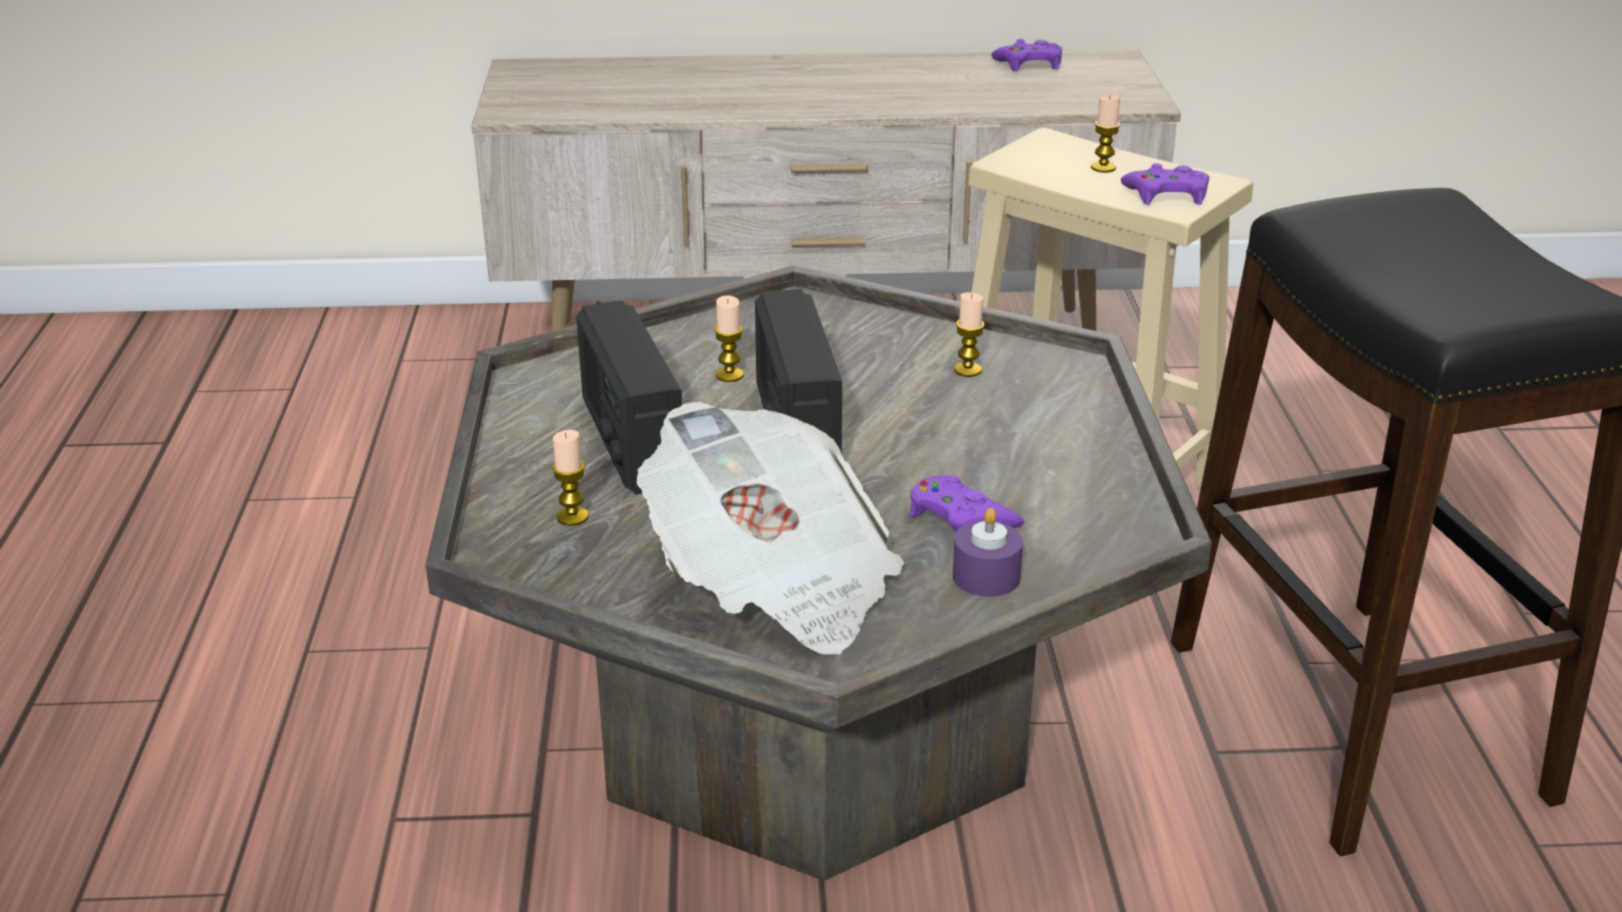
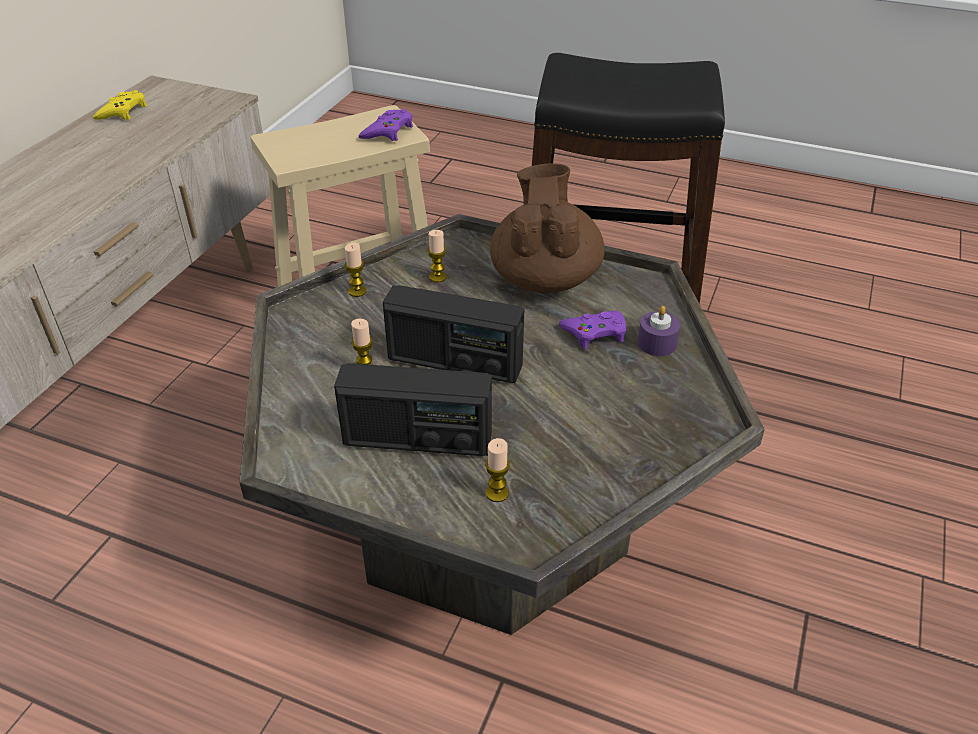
camera: 65 degrees left, 10 degrees up
newspaper [637,401,904,655] -> none
purple game controller [991,39,1062,71] -> yellow game controller [93,90,147,120]
candle [1091,95,1121,173] -> candle moved to [345,243,367,297]
none -> brown teapot [490,163,605,293]

